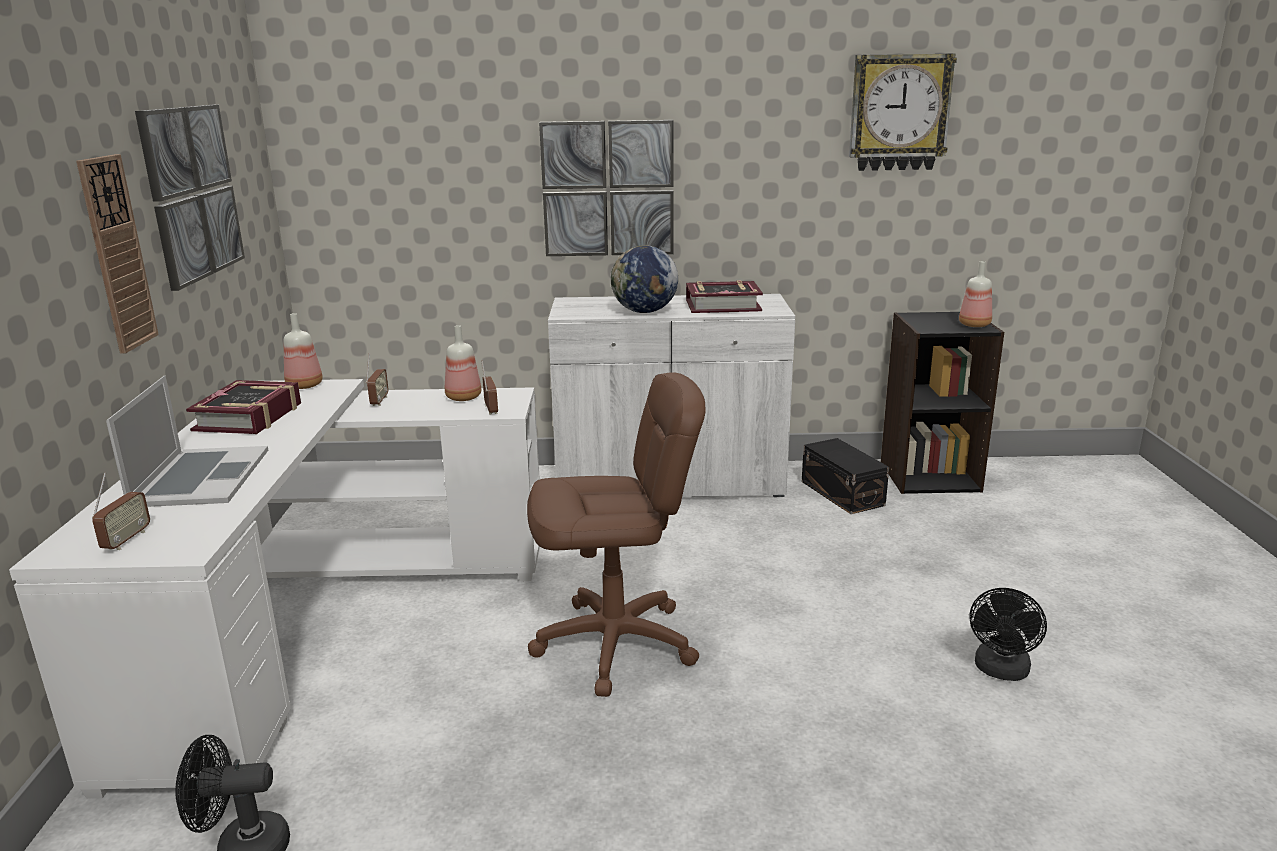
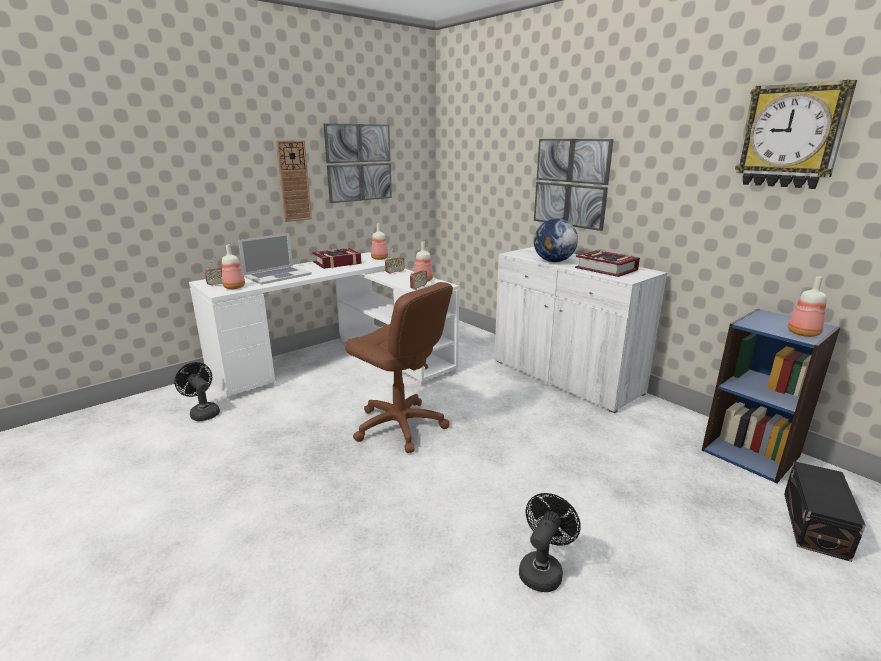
camera: 50 degrees right, 0 degrees up
black storage box [802,438,889,514] -> black storage box moved to [784,461,866,562]
black bookcase [881,312,1004,494] -> blue bookcase [702,309,841,483]
black fan [970,588,1047,681] -> black fan turned 135 degrees clockwise [519,493,581,592]
none -> bottle [222,244,245,289]

